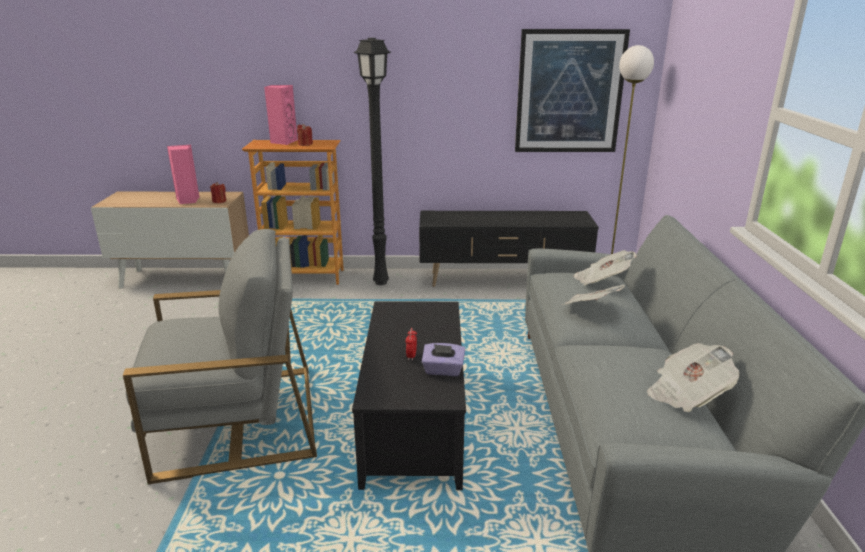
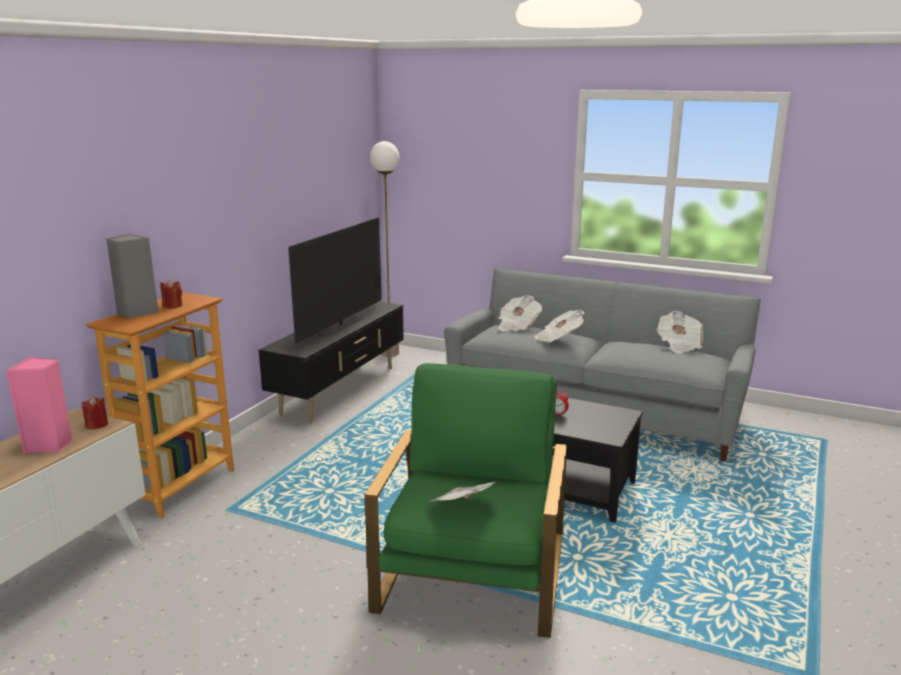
camera: 65 degrees left, 5 degrees down
grey armchair [123,229,317,484] -> green armchair [365,363,567,638]
pink speaker [264,85,298,145] -> grey speaker [106,233,159,318]
black floor lamp [353,38,391,285] -> none
purple tissue box [422,343,465,376] -> none
picture [515,29,630,152] -> none
none -> television [288,218,382,343]
none -> newspaper [429,481,499,502]

